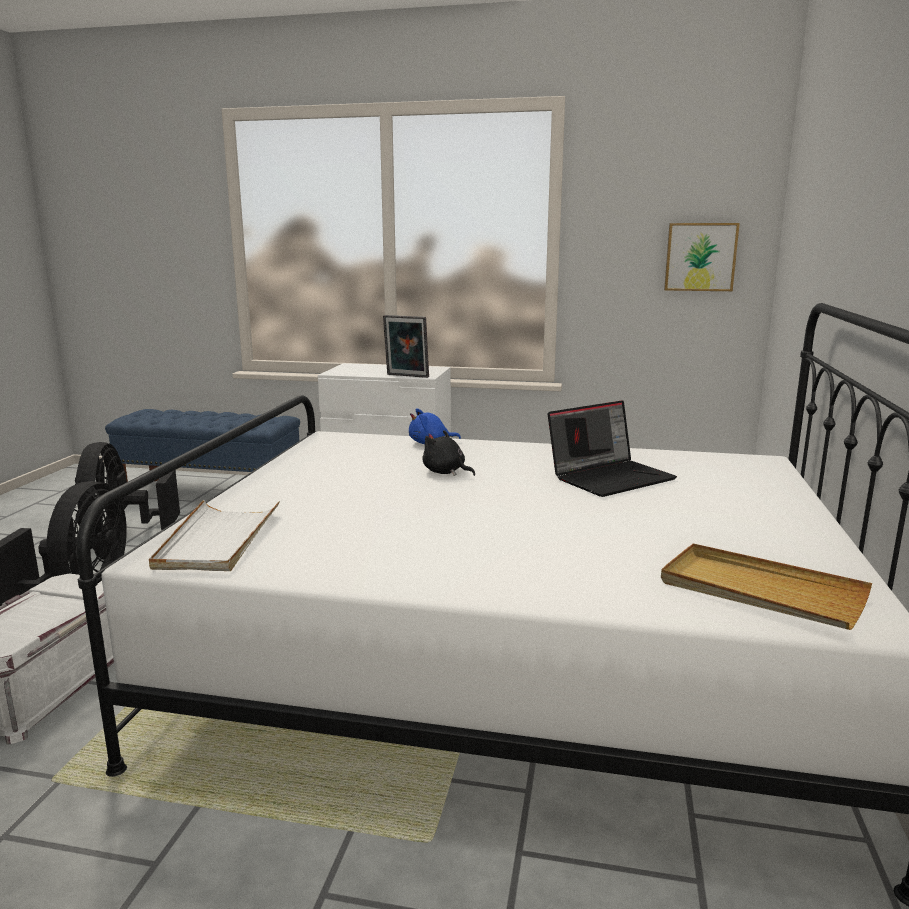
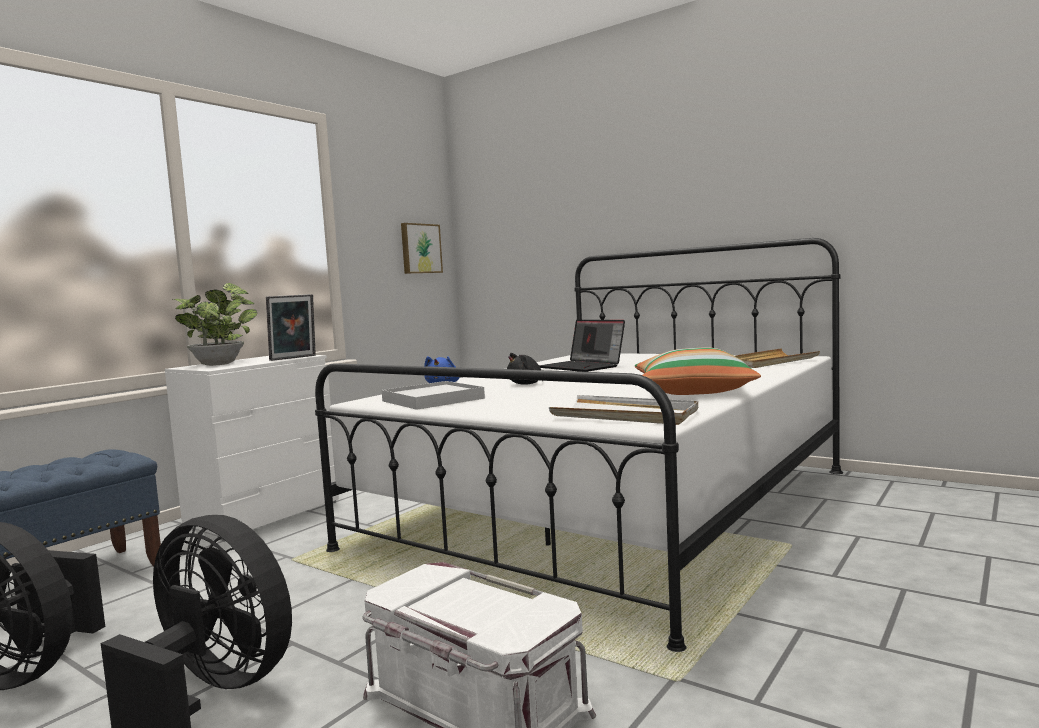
camera: 65 degrees left, 10 degrees down
laptop [548,400,677,497] -> laptop turned 150 degrees clockwise [539,320,625,372]
none -> potted plant [173,283,257,366]
none -> white tray [382,381,485,410]
none -> pillow [635,347,761,395]

